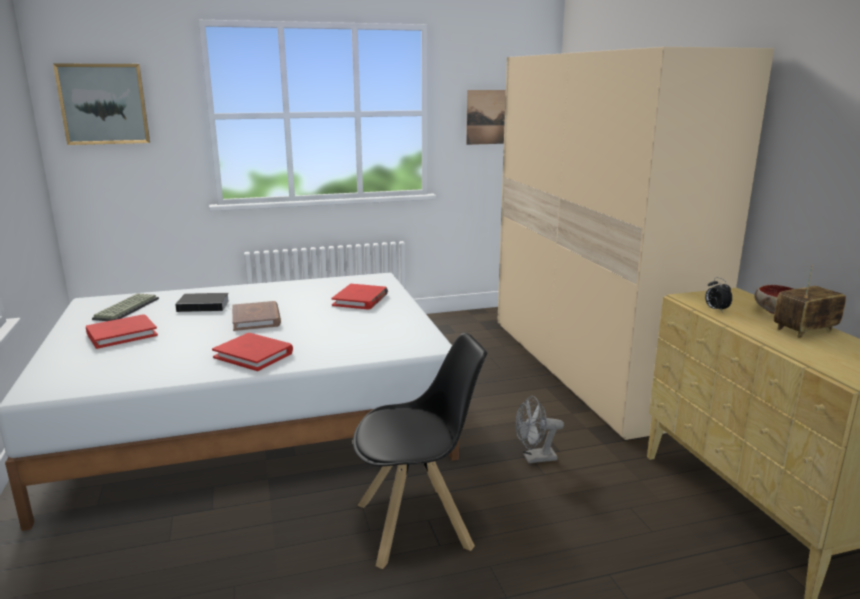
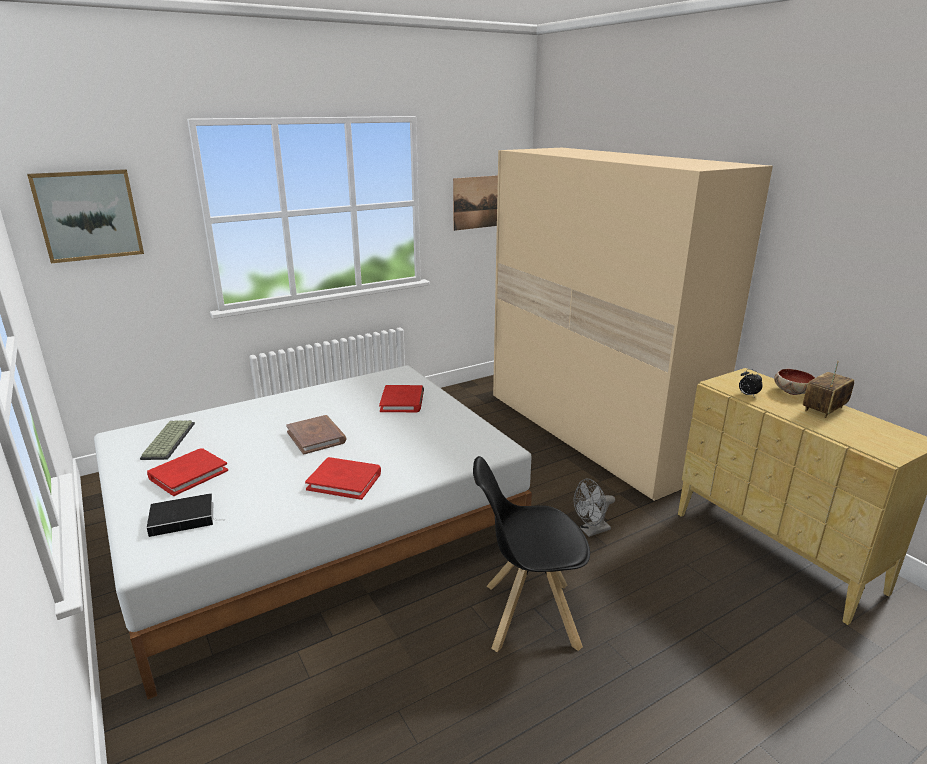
camera: 15 degrees left, 5 degrees up
book [175,293,232,312] -> book moved to [147,493,219,537]
black chair [353,333,487,569] -> black chair turned 150 degrees counterclockwise [473,456,590,652]

